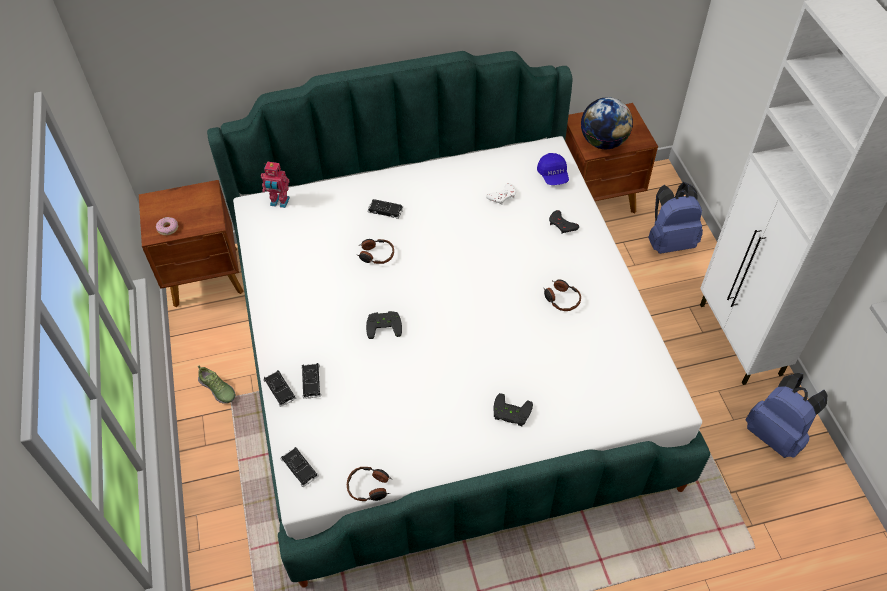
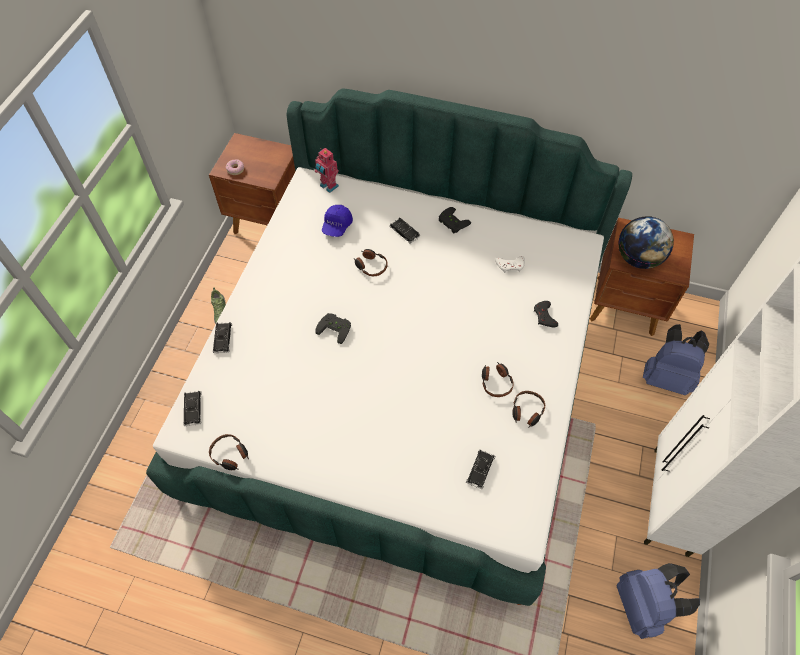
camera: 30 degrees right, 5 degrees up
black toy car [301,363,321,399] -> black toy car moved to [466,449,495,489]
black game controller [494,393,533,426] -> black game controller moved to [439,207,471,233]
blue cap [537,153,569,185] -> blue cap moved to [322,205,353,237]
none -> headphones [512,391,545,427]

